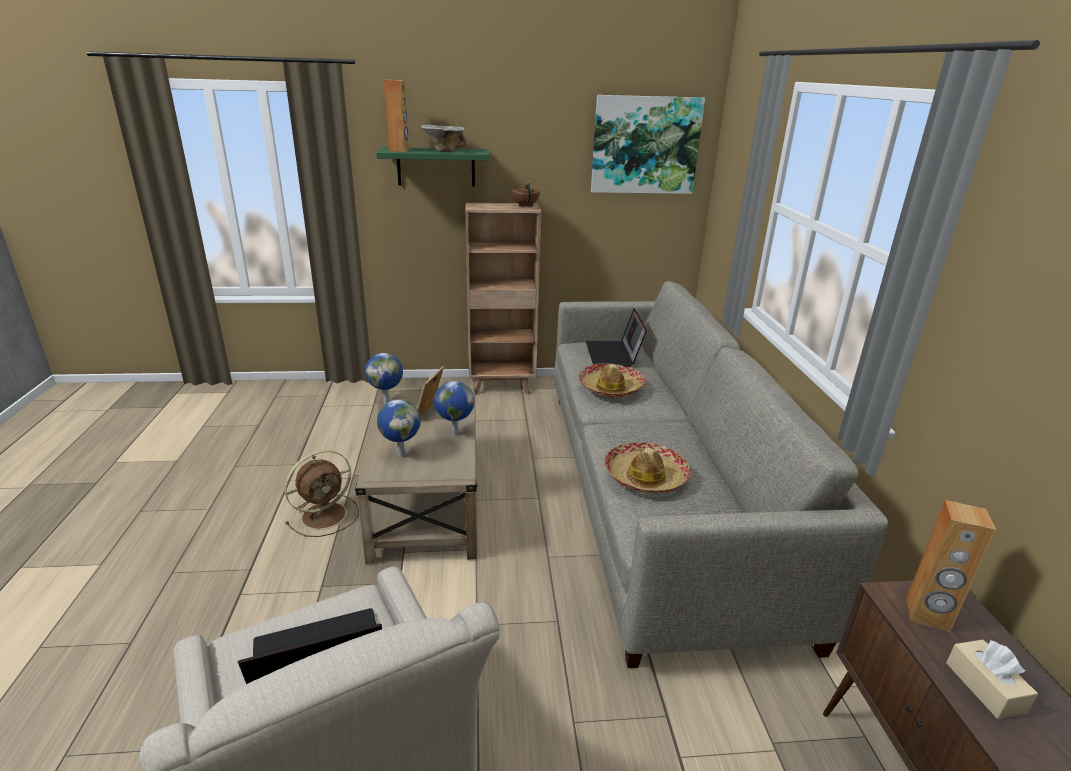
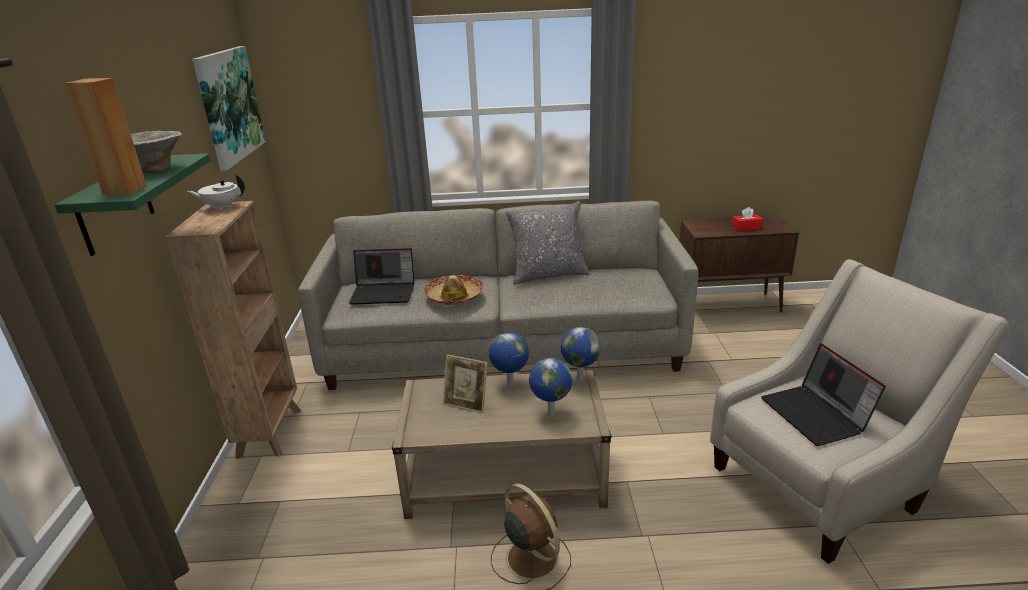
camera: 85 degrees left, 0 degrees up
globe [365,353,403,404] -> globe moved to [560,327,601,381]
brown teapot [511,183,540,208] -> white teapot [187,174,245,210]
hat [604,442,691,493] -> none
brown speaker [906,500,996,632] -> none
beige tissue box [946,639,1038,719] -> red tissue box [732,207,763,231]
none -> grey pillow [505,201,589,285]

